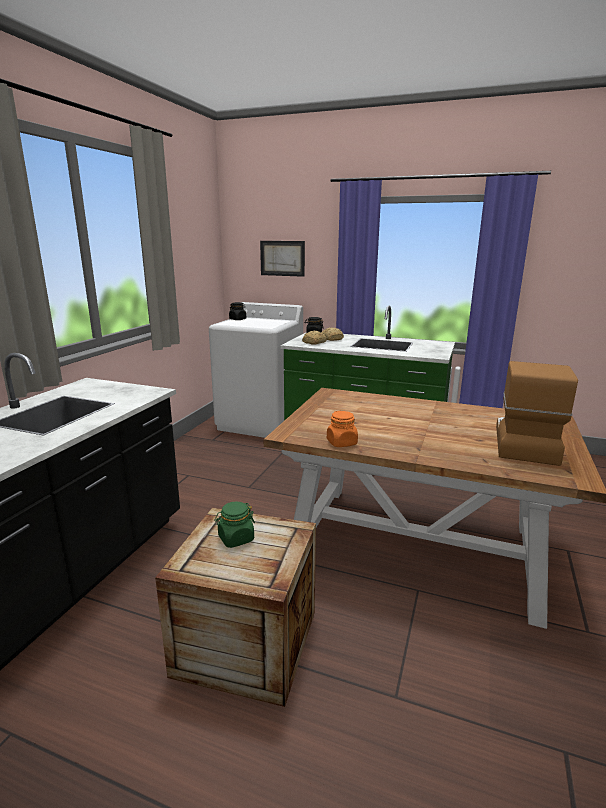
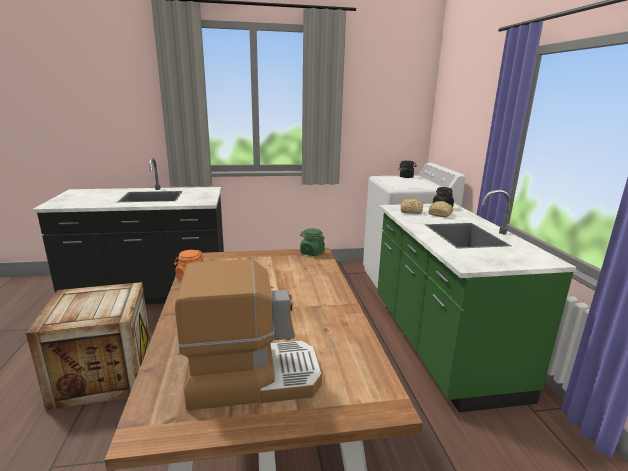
camera: 60 degrees right, 0 degrees up
green jar [215,502,255,548] -> green jar moved to [300,228,325,256]
picture [260,241,305,277] -> none

